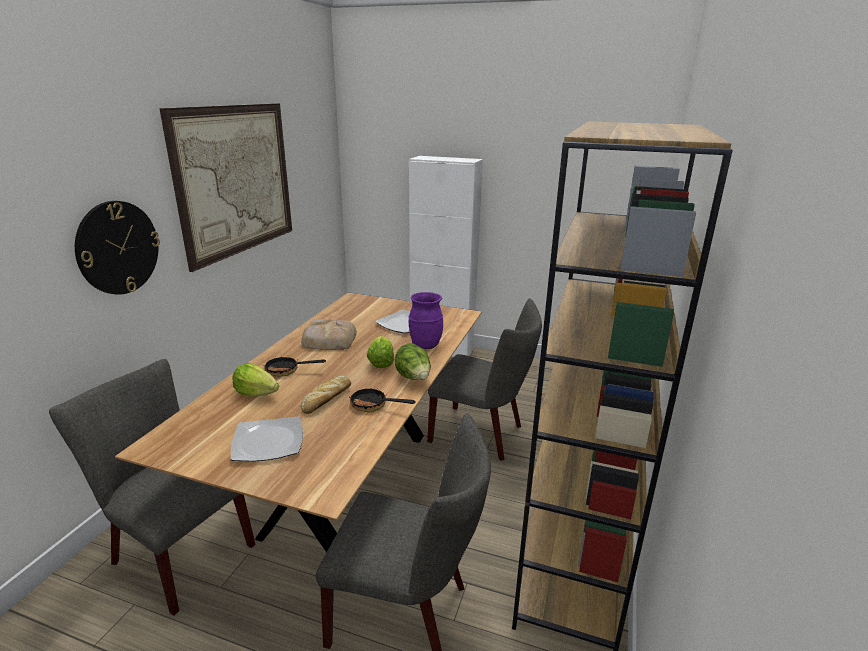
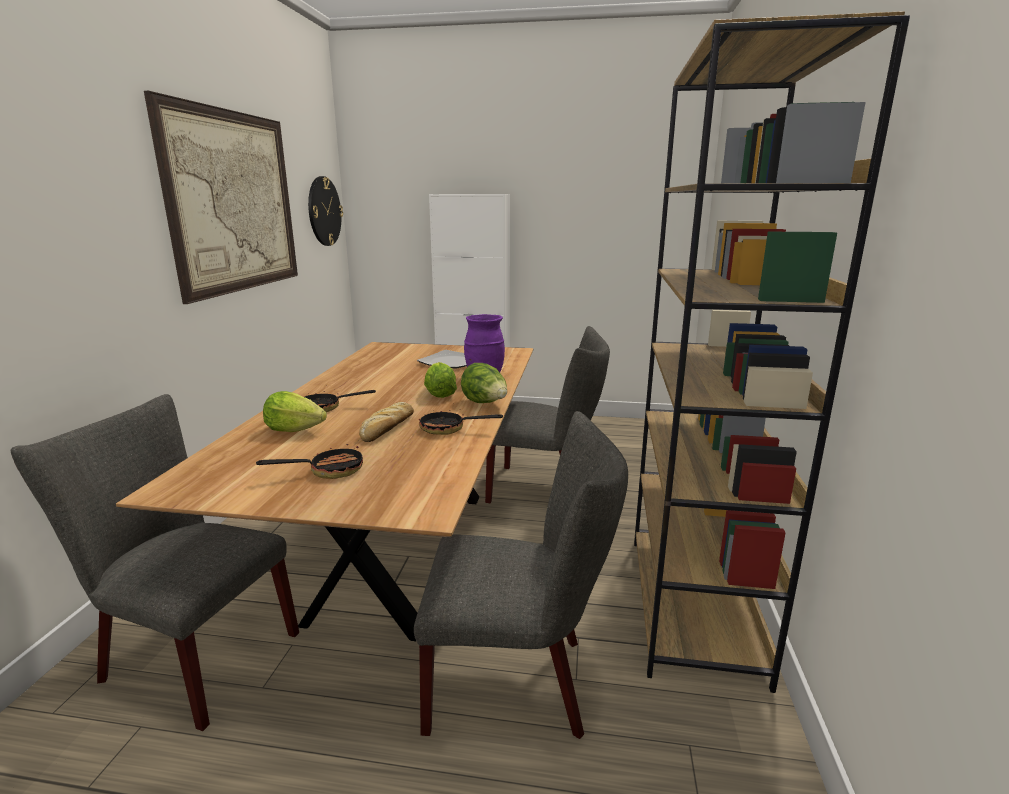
camera: 10 degrees left, 5 degrees down
wall clock [75,201,160,295] -> wall clock moved to [308,176,343,246]
plate [231,417,303,462] -> frying pan [256,440,363,479]
bread [301,319,357,350] -> none

